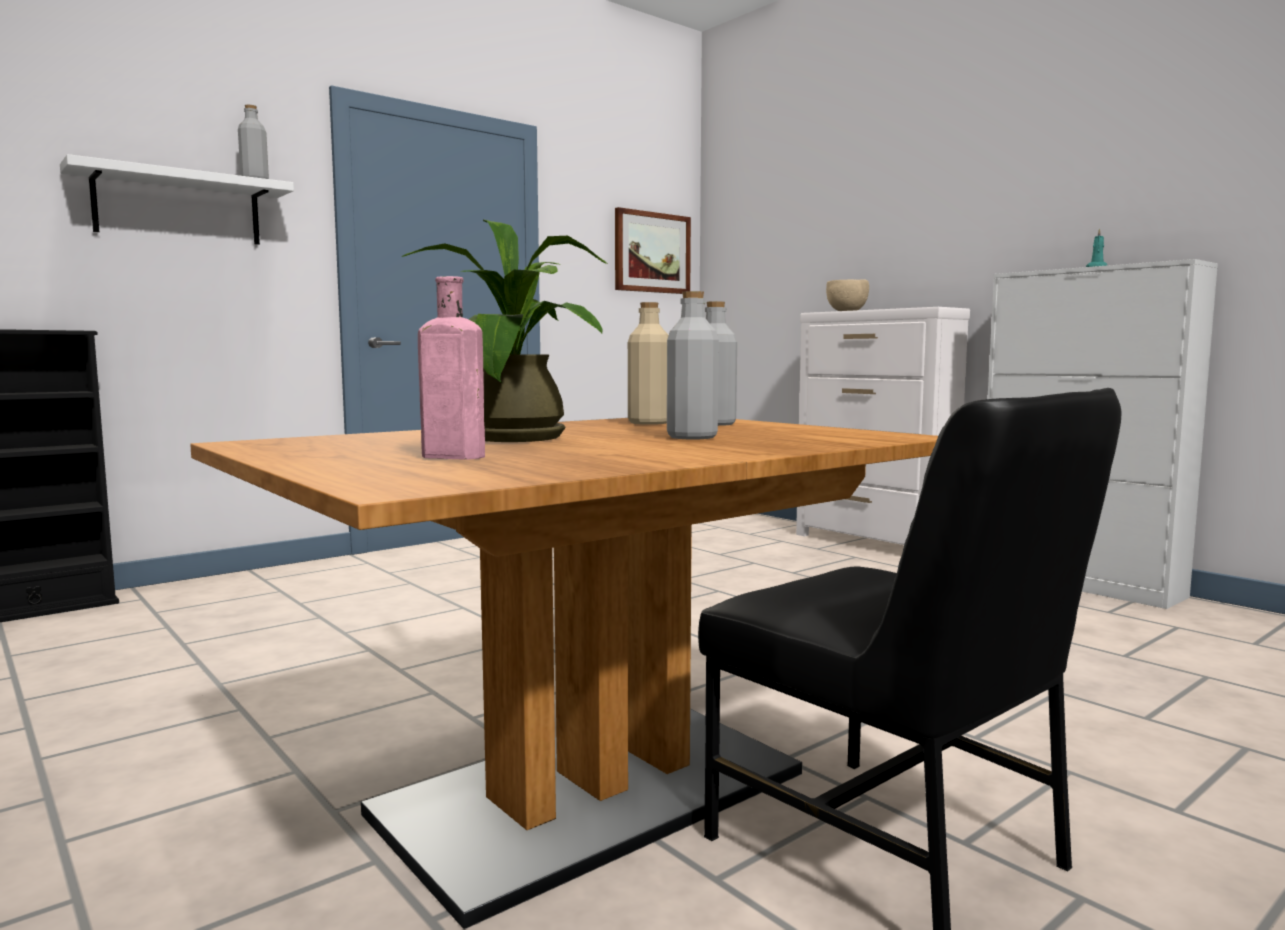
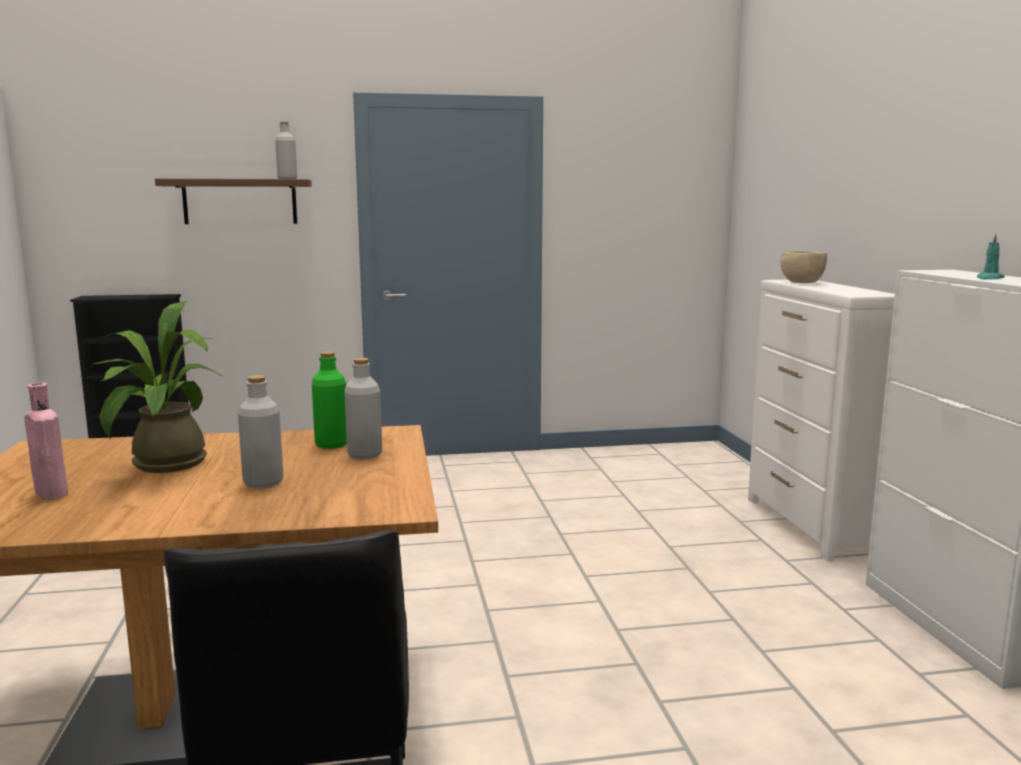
camera: 30 degrees right, 5 degrees up
white shelf [60,154,294,245] -> brown shelf [155,179,312,224]
picture [615,207,691,294] -> none
beige bottle [628,302,669,425] -> green bottle [312,351,347,449]

